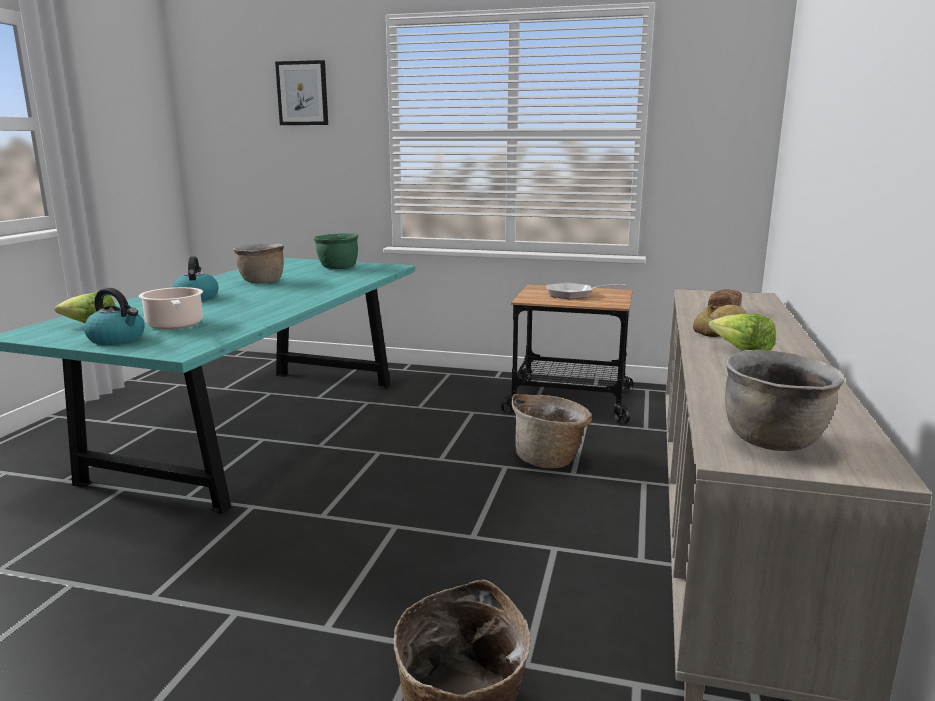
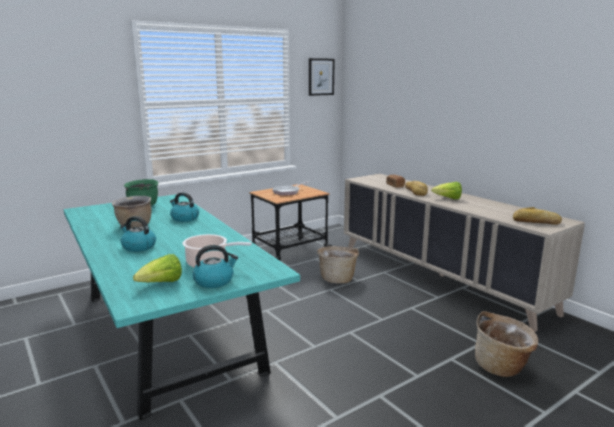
camera: 50 degrees left, 0 degrees up
picture [275,60,328,125] -> picture moved to [309,58,335,96]
brown cooking pot [725,350,845,451] -> bread [513,207,562,225]
none -> kettle [170,192,199,222]

